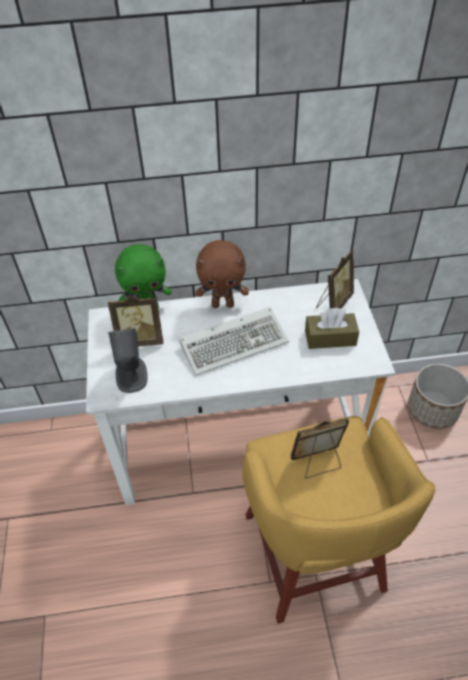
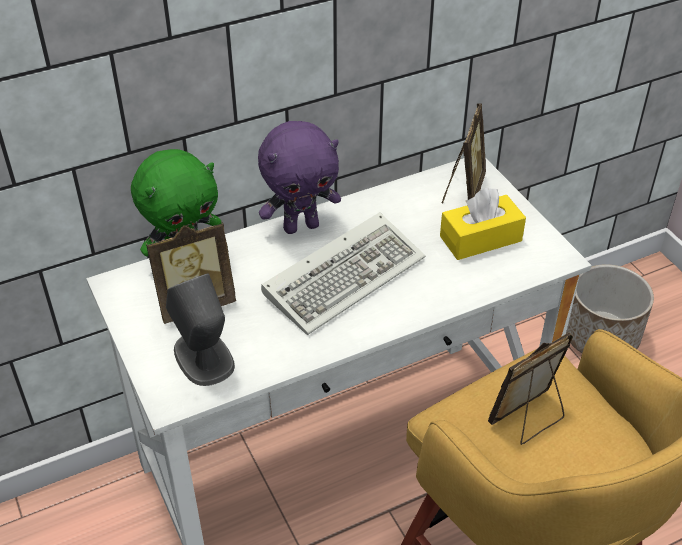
camera: 20 degrees left, 5 degrees down
brown plush toy [196,240,249,308] -> purple plush toy [258,121,341,234]
brown tissue box [305,308,359,349] -> yellow tissue box [440,188,526,260]

